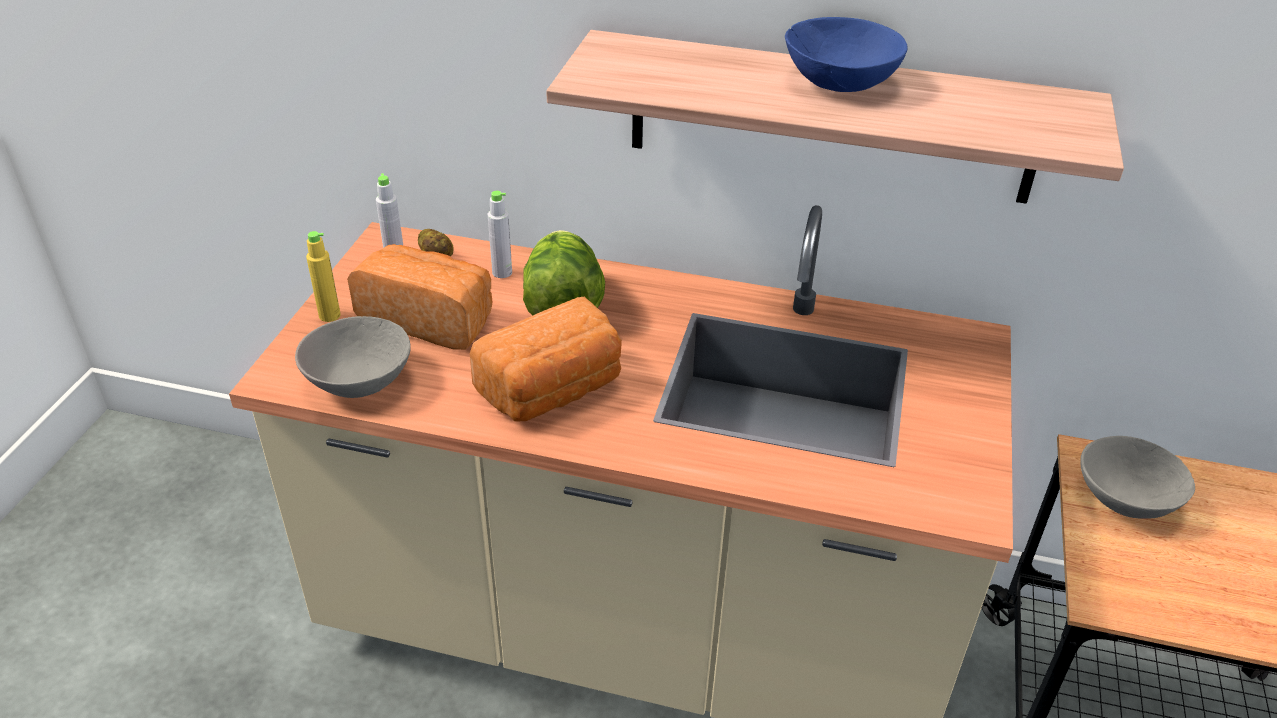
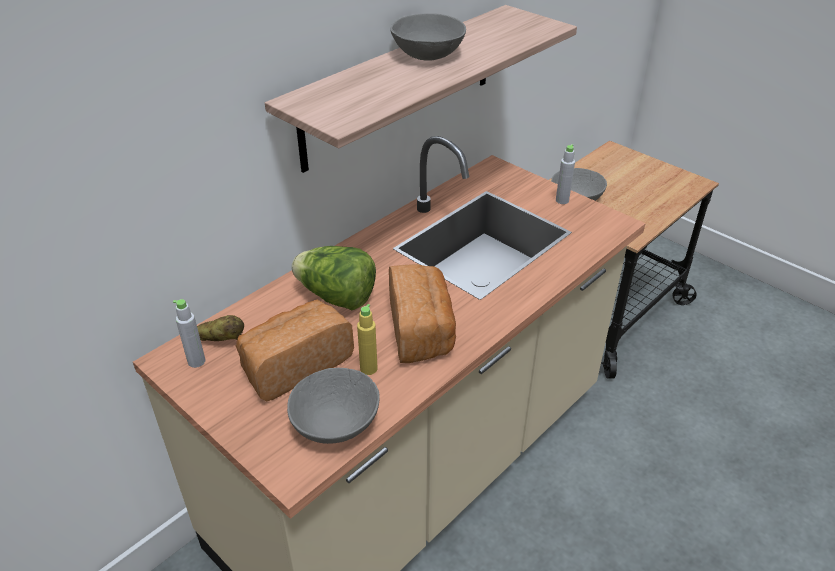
camera: 60 degrees left, 0 degrees up
yellow bottle [306,231,341,322] -> yellow bottle moved to [357,304,378,375]
grey bottle [488,191,512,278] -> grey bottle moved to [556,144,575,204]
blue bowl [785,17,908,92] -> grey bowl [390,13,466,61]

